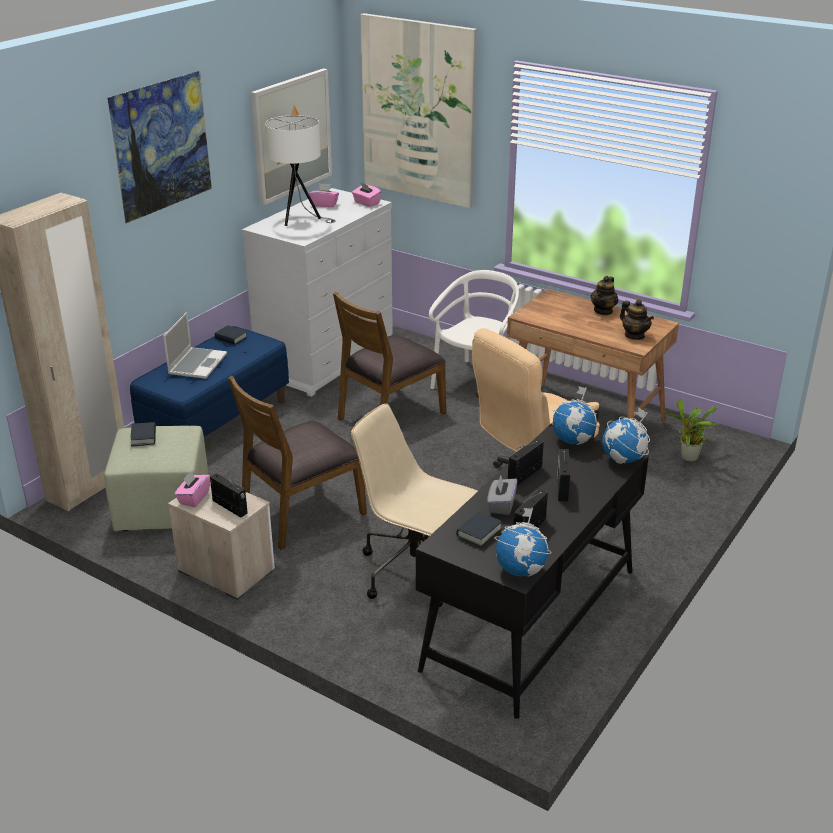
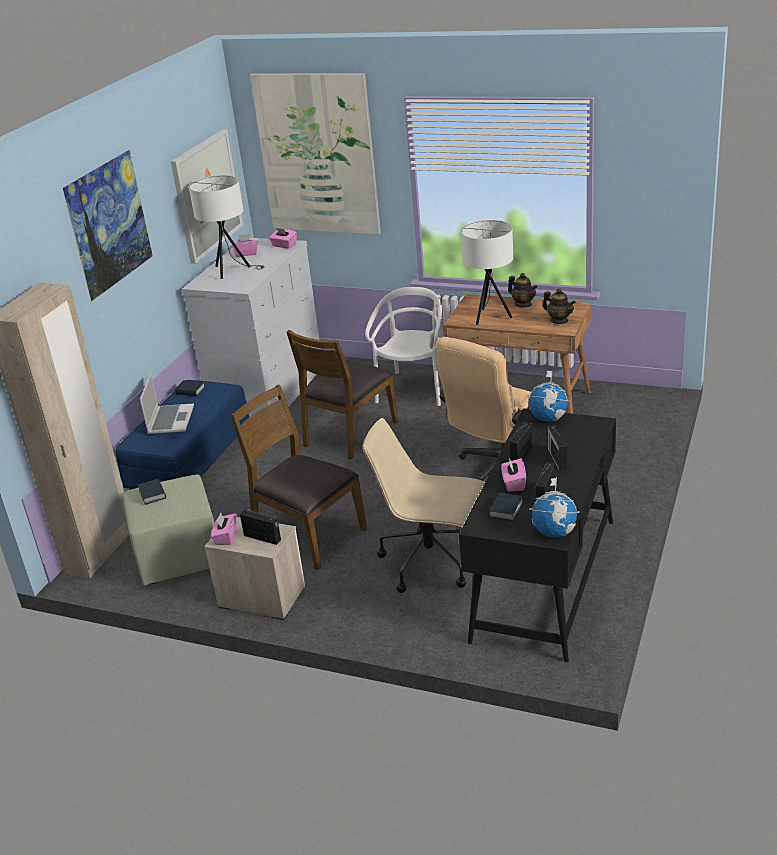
camera: 10 degrees left, 0 degrees up
brown chair [228,376,367,550] -> brown chair turned 90 degrees clockwise [230,385,367,570]
grey tissue box [487,475,517,515] -> pink tissue box [501,458,526,492]
teapot [590,276,618,315] -> teapot turned 60 degrees counterclockwise [508,273,538,307]
globe [602,407,650,464] -> none
potted plant [664,399,720,462] -> none
none -> white table lamp [461,220,513,325]

